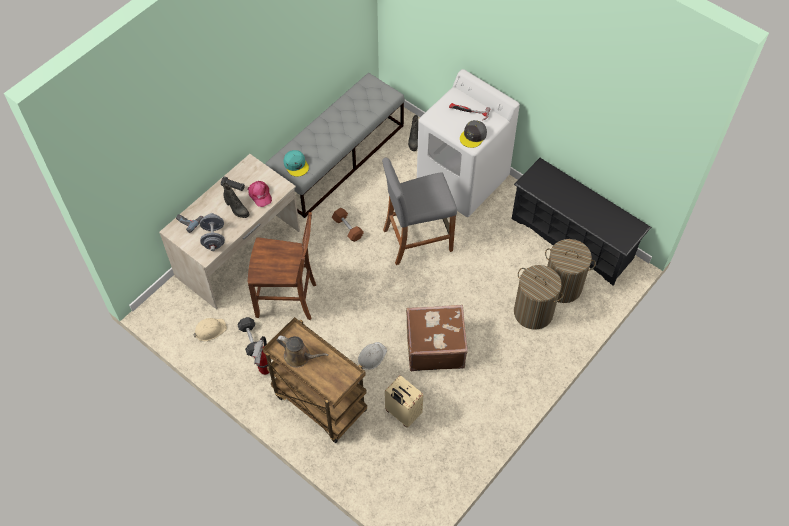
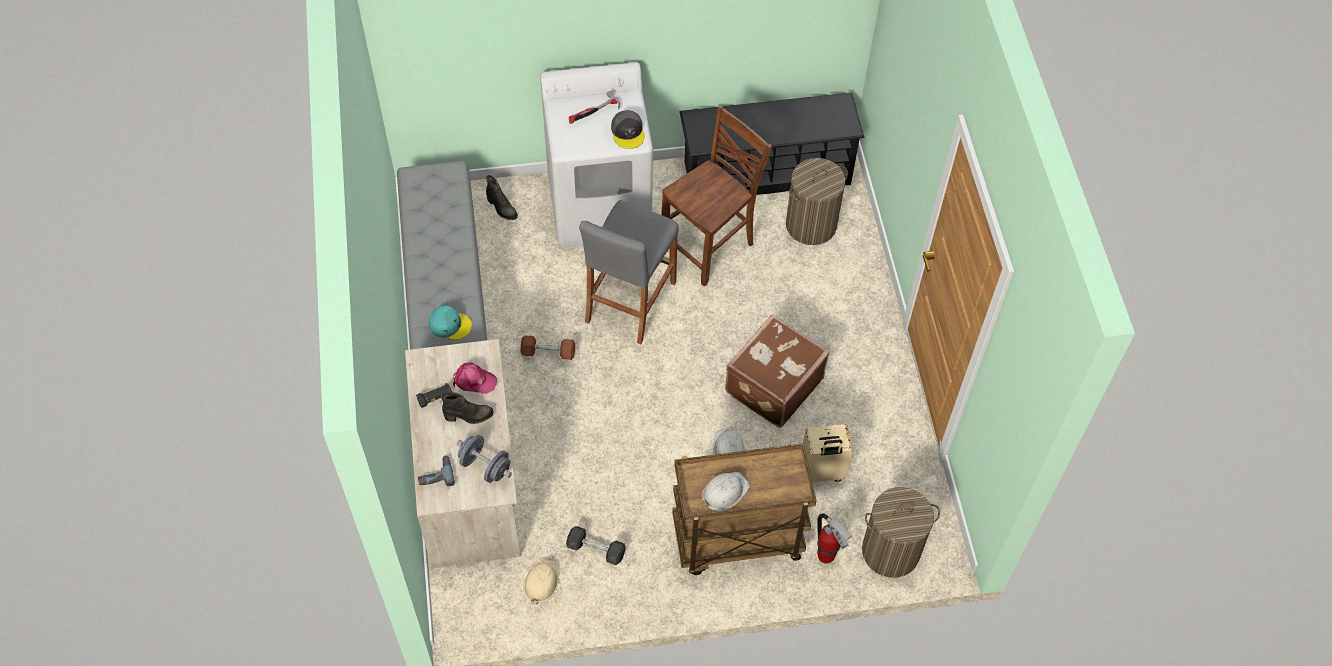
camera: 50 degrees left, 0 degrees up
brown chair [248,212,316,320] -> brown chair moved to [661,105,772,286]
fire extinguisher [252,336,271,375] -> fire extinguisher moved to [817,513,852,564]
brown watering can [277,336,329,368] -> white hard hat [702,472,750,511]
laundry basket [514,265,563,329] -> laundry basket moved to [862,487,940,578]

